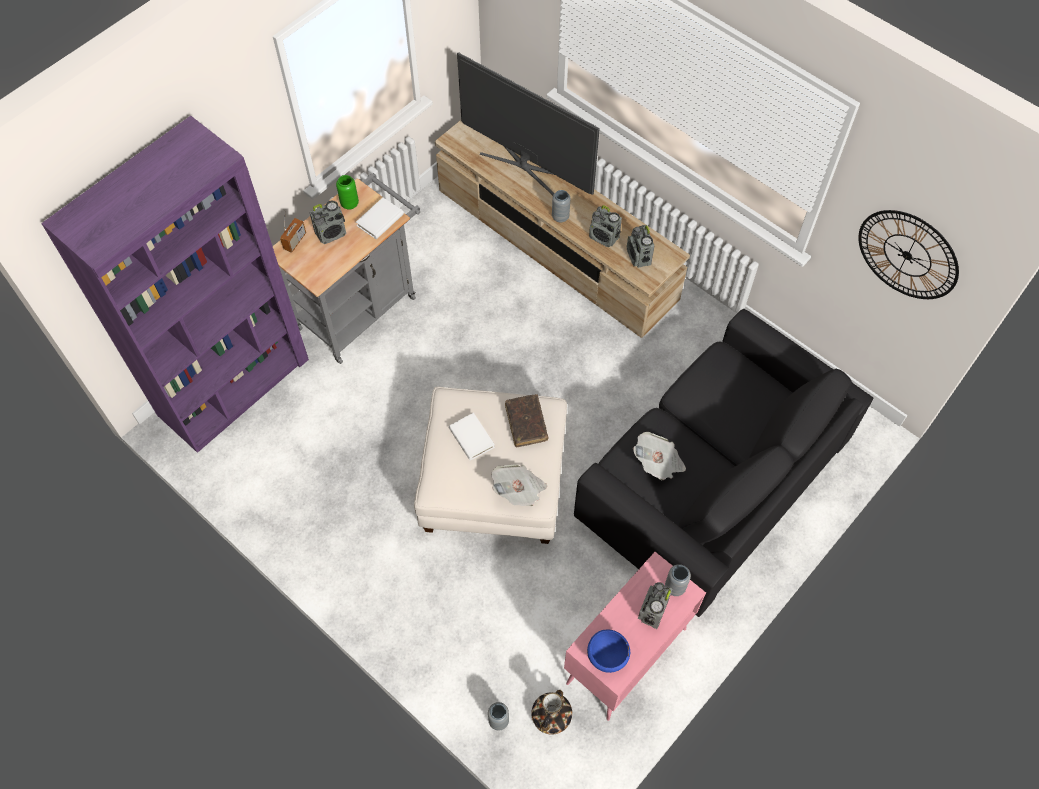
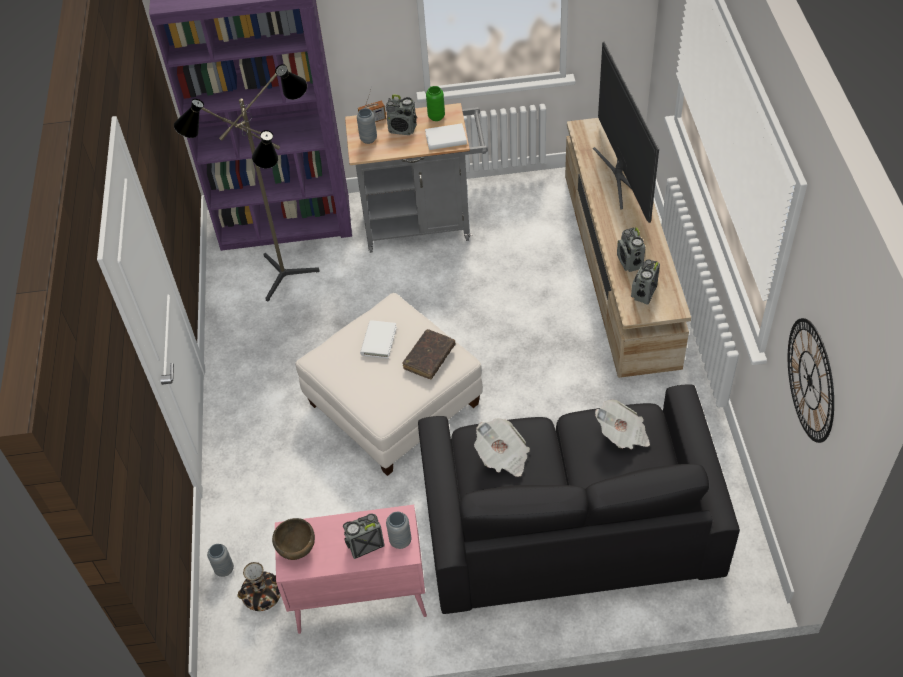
camera: 45 degrees right, 10 degrees down
newspaper [491,465,547,507] -> newspaper moved to [595,400,650,449]
grey vase [552,190,570,222] -> grey vase moved to [357,108,377,144]
blue bowl [587,630,630,673] -> brown bowl [272,518,315,560]
none -> floor lamp [174,64,320,301]

